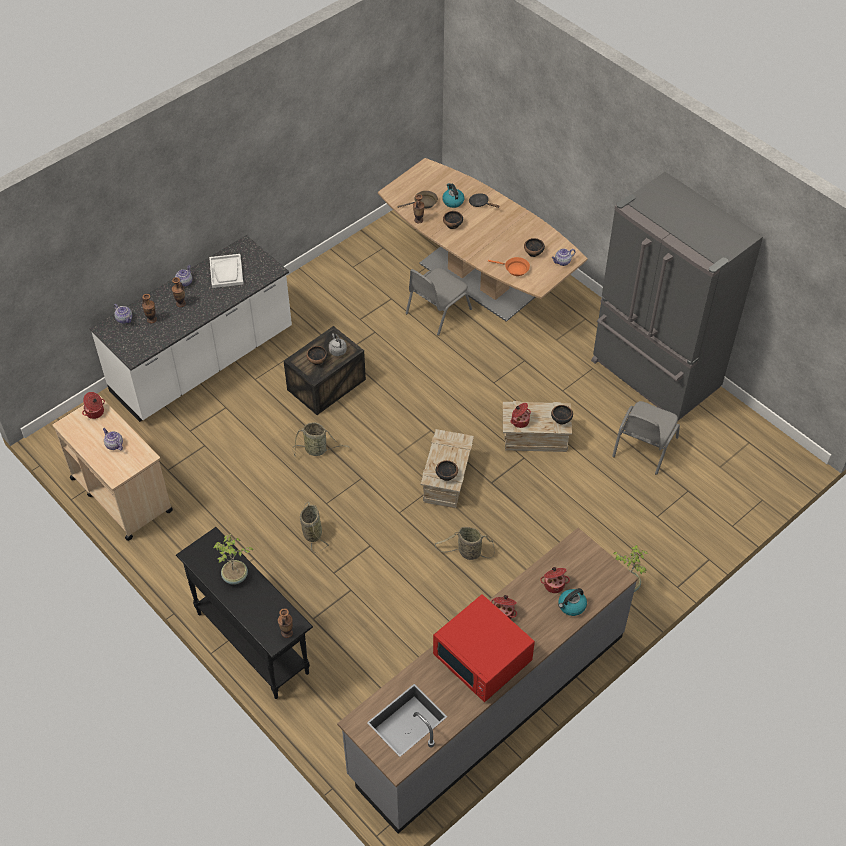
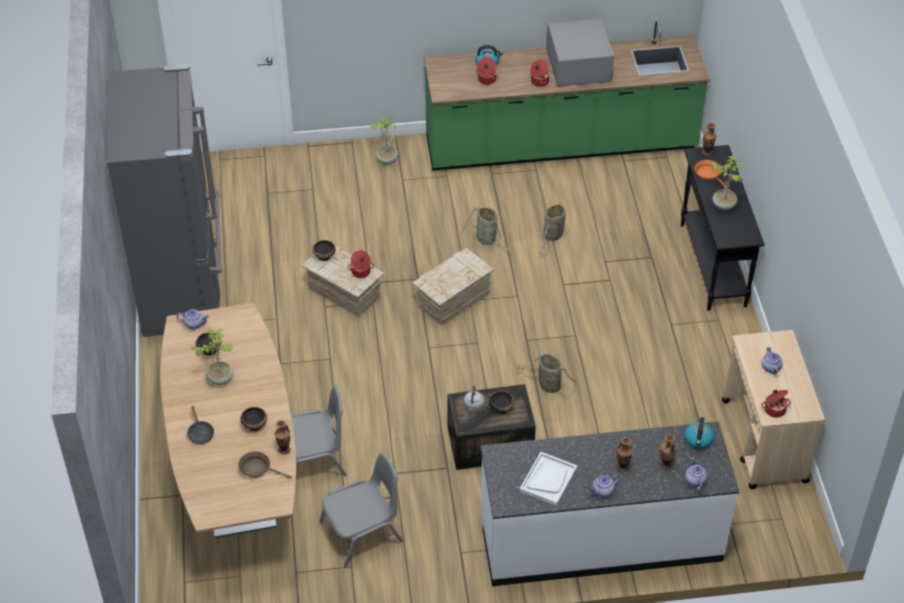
camera: 145 degrees left, 5 degrees down
basket [300,502,330,553] -> basket moved to [540,201,566,255]
grey counter [337,528,638,833] -> green counter [424,20,710,171]
red microwave [433,594,535,702] -> grey microwave [546,18,614,87]
bowl [436,460,458,481] -> none
kettle [442,183,464,208] -> kettle moved to [685,417,714,449]
orange frying pan [488,257,530,276] -> orange frying pan moved to [694,160,729,190]
grey chair [612,401,680,475] -> grey chair moved to [319,452,403,567]
none -> potted plant [191,328,233,385]

